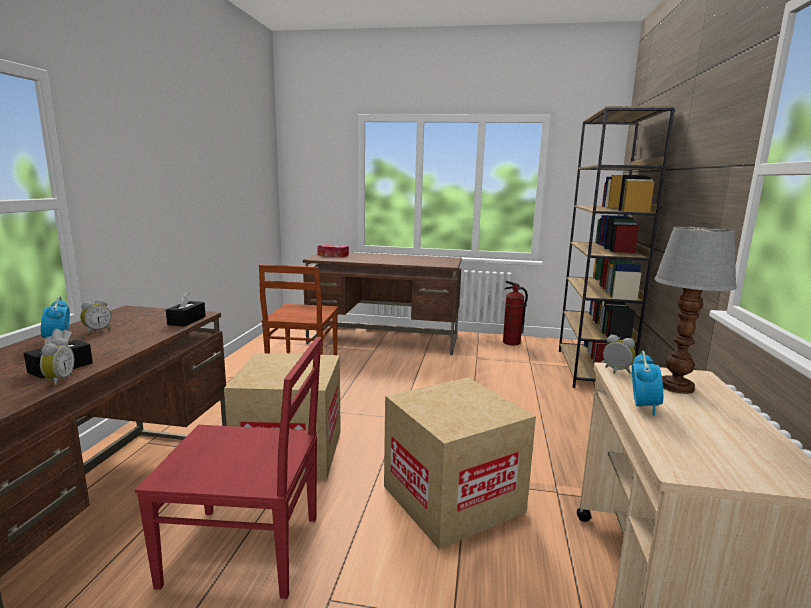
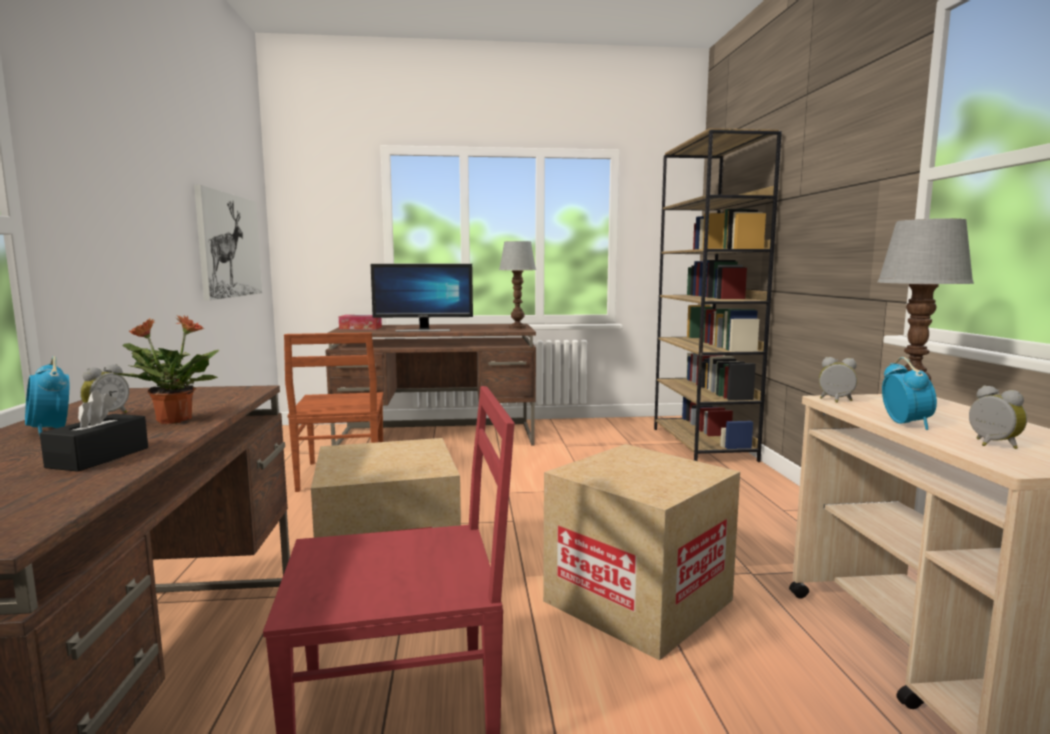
camera: 15 degrees left, 5 degrees down
alarm clock [40,337,75,386] -> alarm clock moved to [969,385,1027,449]
black tissue box [166,291,206,327] -> none
fire extinguisher [503,281,528,345] -> none
none -> potted plant [114,315,219,424]
none -> picture [194,185,262,301]
none -> monitor [370,264,473,332]
none -> table lamp [499,241,536,329]

